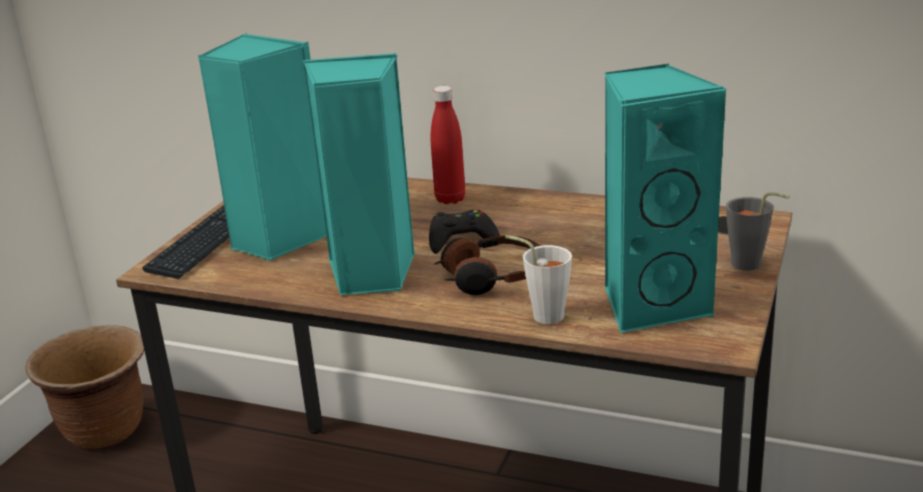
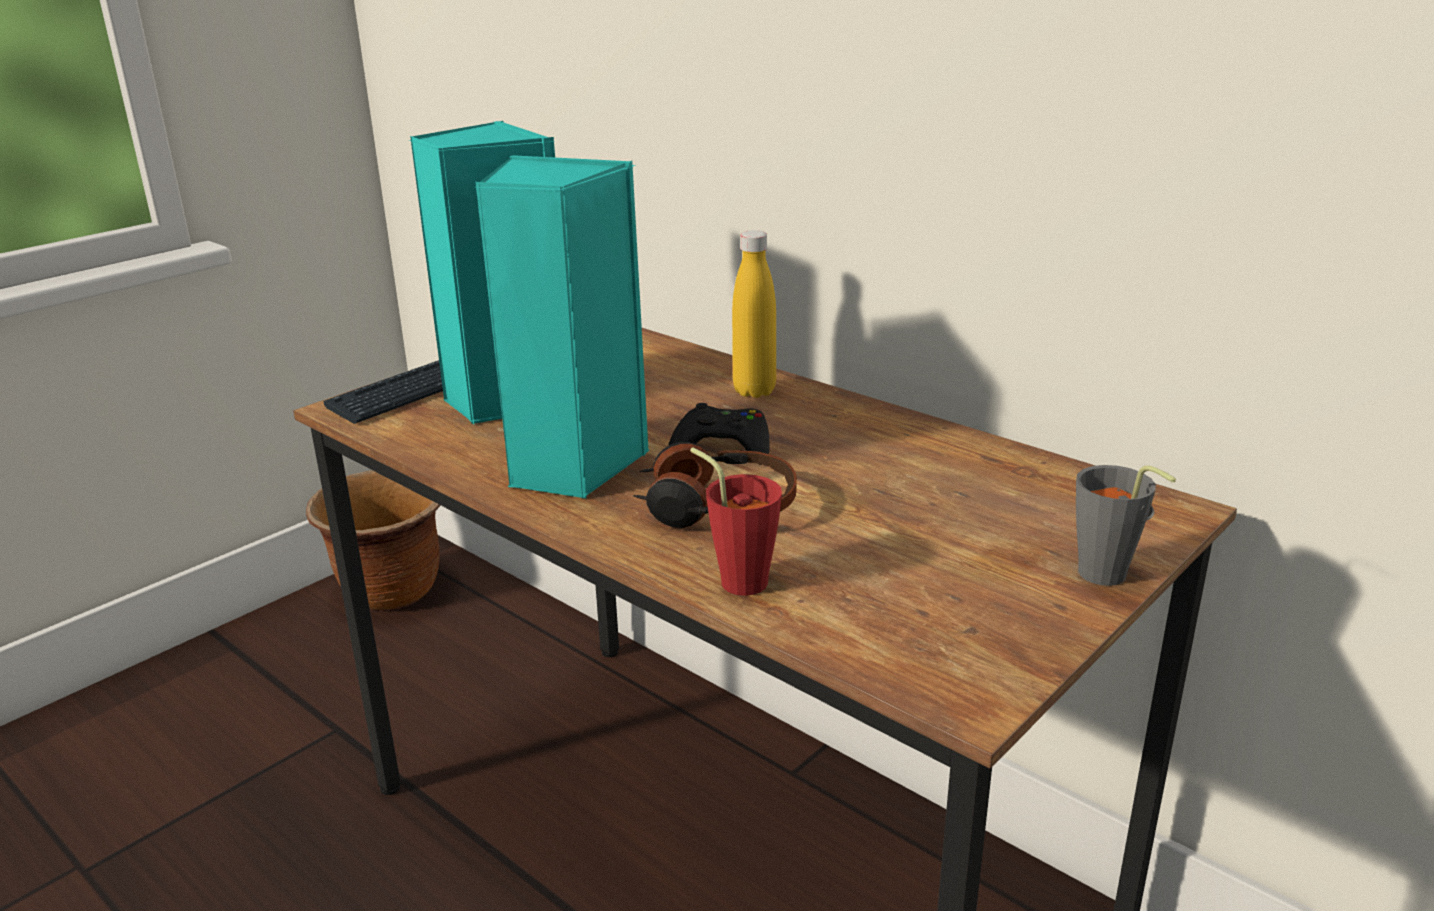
camera: 20 degrees right, 0 degrees up
red bottle [431,86,465,204] -> yellow bottle [732,230,776,398]
white cup [505,235,572,324] -> red cup [690,447,782,596]
turquoise speaker [604,64,727,333] -> none

